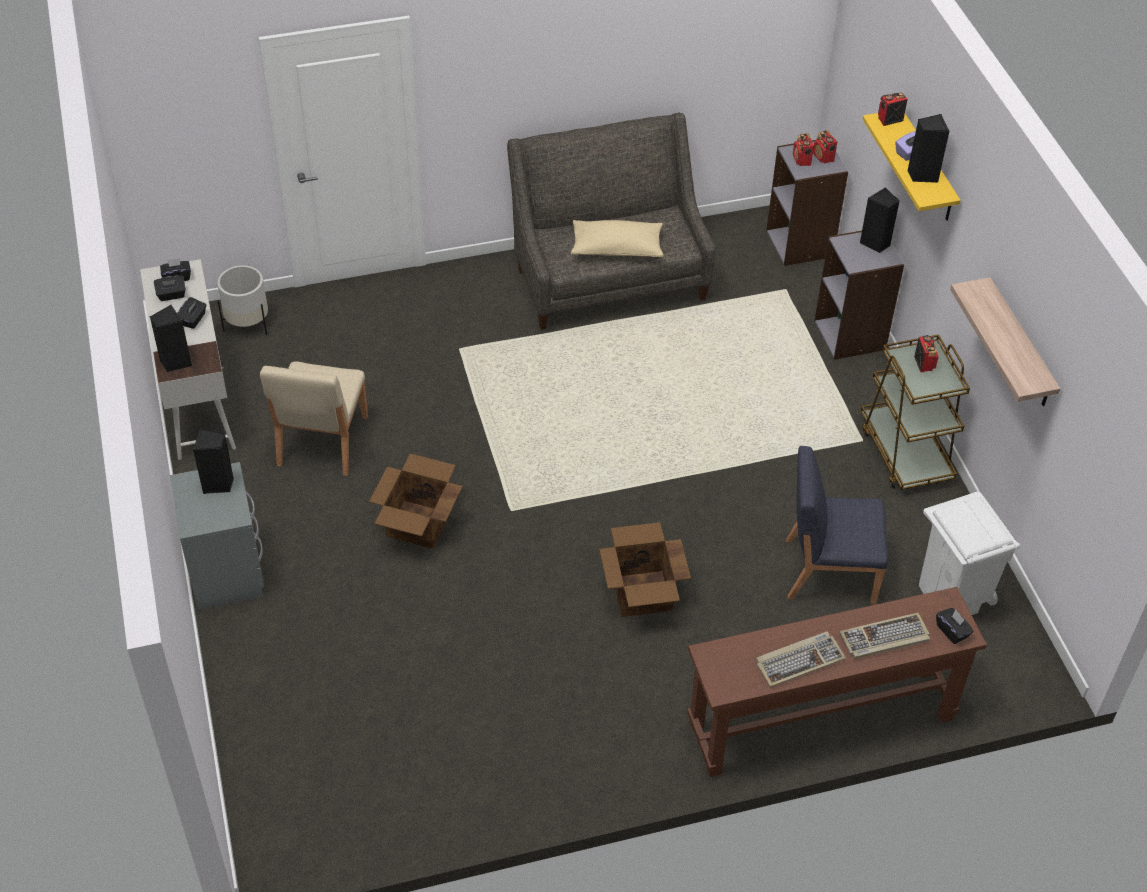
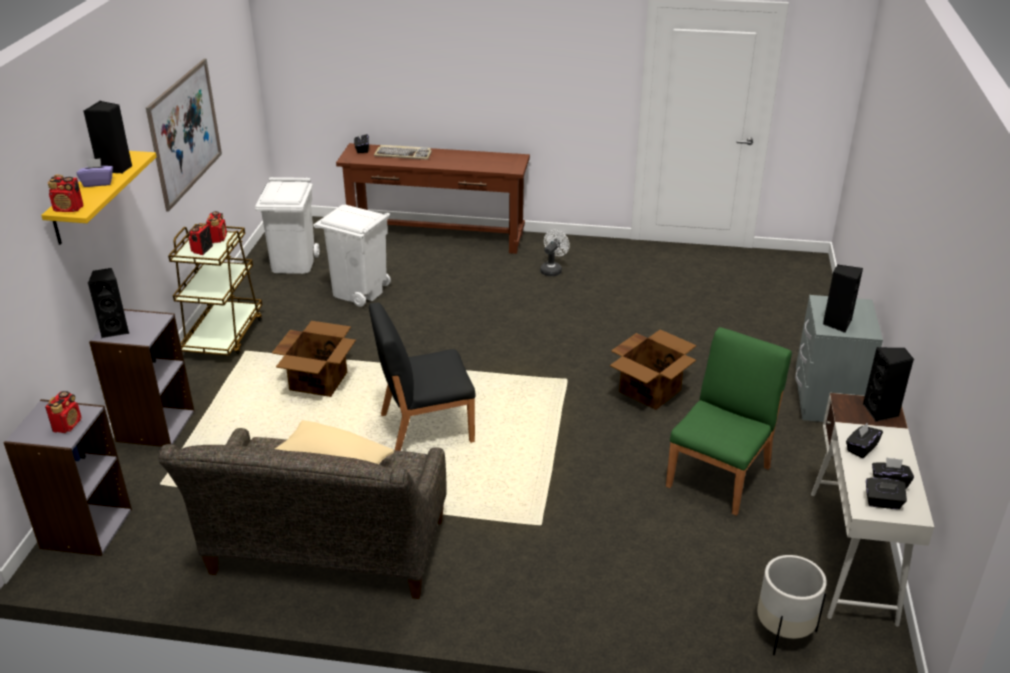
camera: 155 degrees left, 15 degrees down
beige chair [260,361,368,476] -> green chair [666,327,792,516]
cardboard box [599,522,691,617] -> cardboard box moved to [272,321,356,397]
keyboard [756,632,846,687] -> none
blue chair [786,446,888,605] -> white trash can [313,205,391,307]
radio [813,130,837,164] -> radio moved to [206,211,227,243]
shelf [950,277,1060,406] -> picture [146,58,222,212]
none -> black chair [369,303,475,451]
none -> white fan [540,230,570,276]

